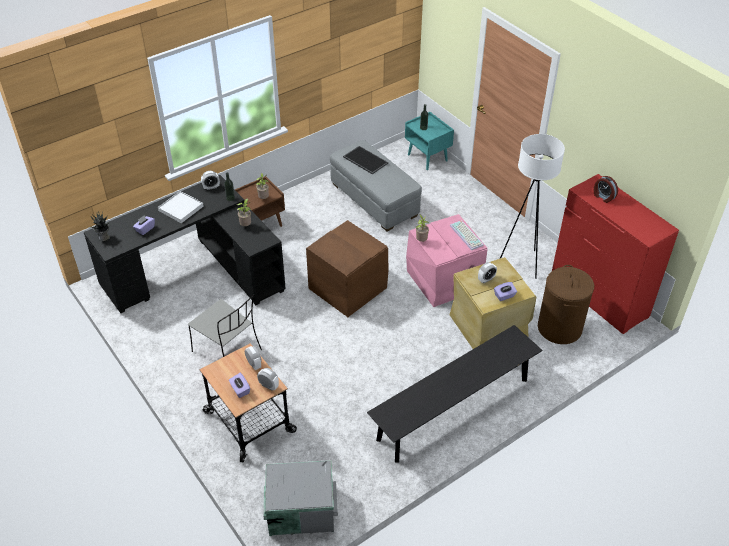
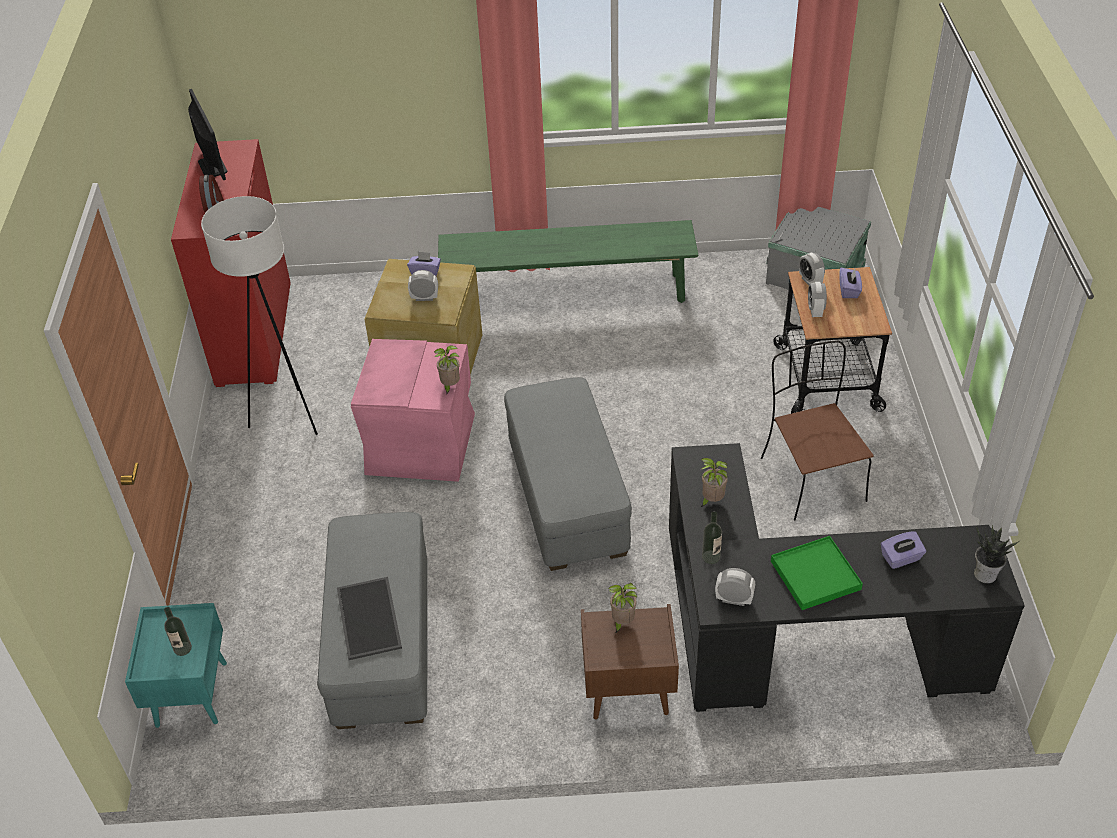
camera: 145 degrees left, 0 degrees up
white tray [158,191,204,223] -> green tray [771,536,863,610]
grey chair [188,294,262,357] -> brown chair [761,340,874,521]
brown storage box [306,220,389,317] -> grey ottoman [504,377,632,571]
black bench [367,325,542,463] -> green bench [438,220,698,303]
keyboard [450,220,484,250] -> none
brown laundry basket [538,265,594,344] -> none
none -> monitor [188,89,228,180]

